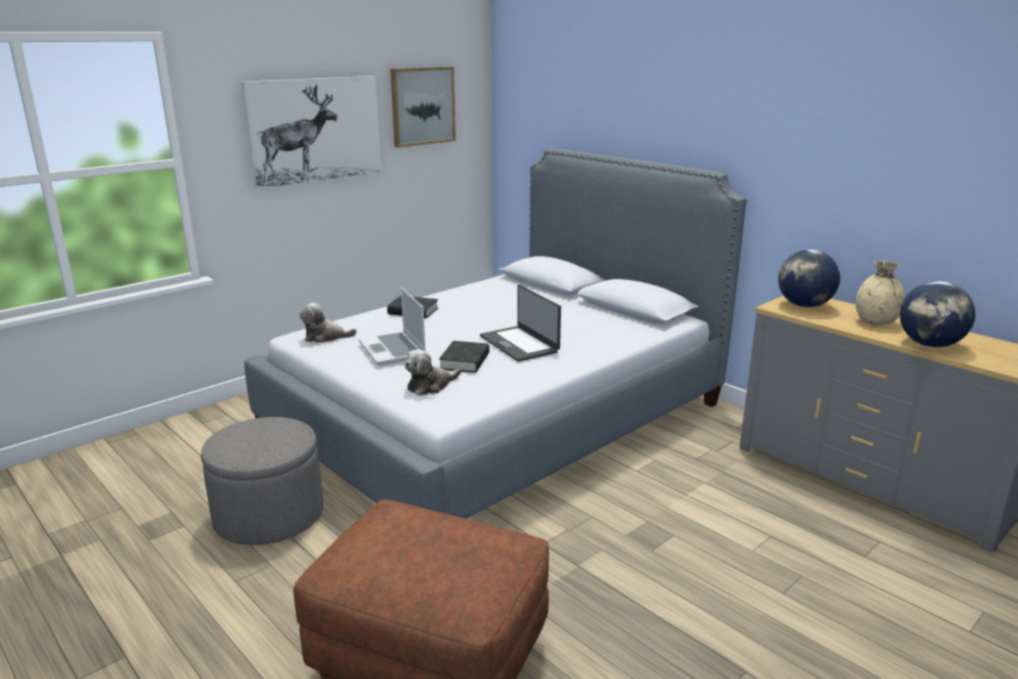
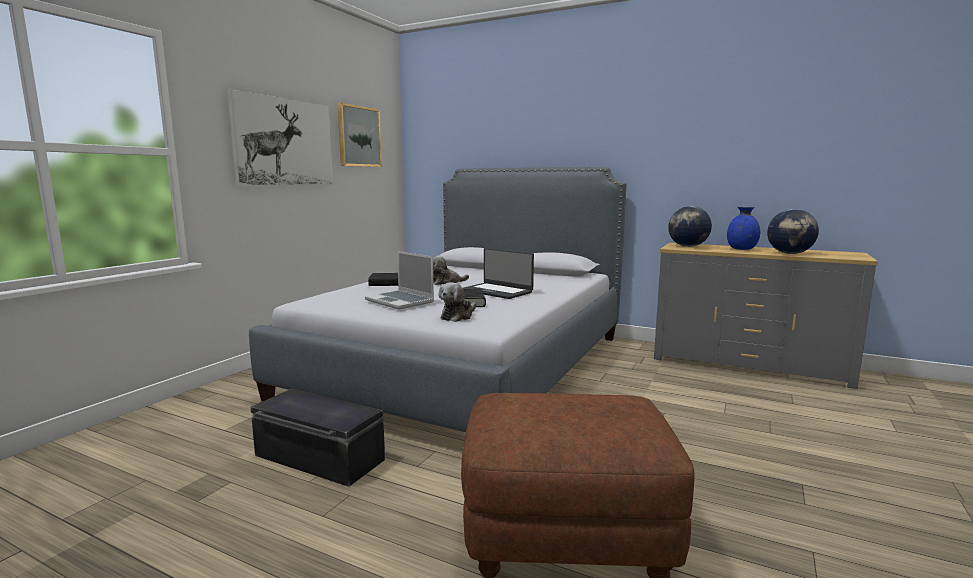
camera: 20 degrees left, 10 degrees down
grey ottoman [201,417,323,545] -> black storage box [250,389,385,487]
plush toy [300,303,357,343] -> plush toy moved to [433,256,469,285]
beige vase [856,261,905,326] -> blue vase [727,207,760,250]

